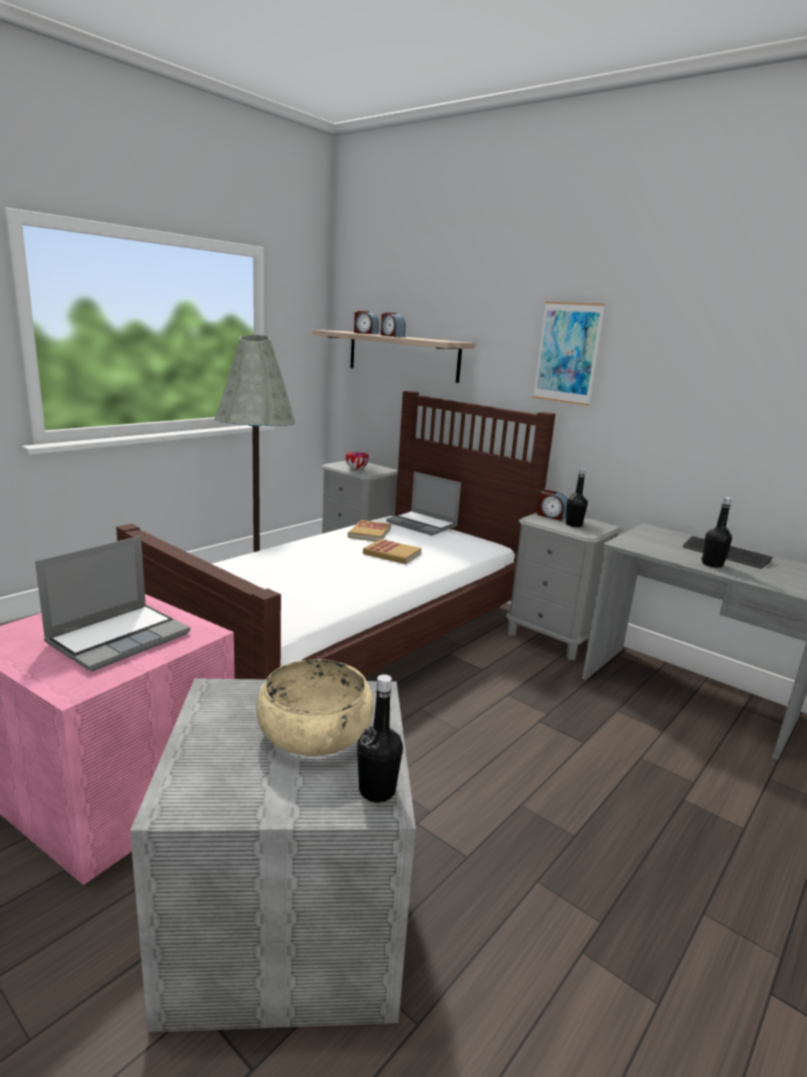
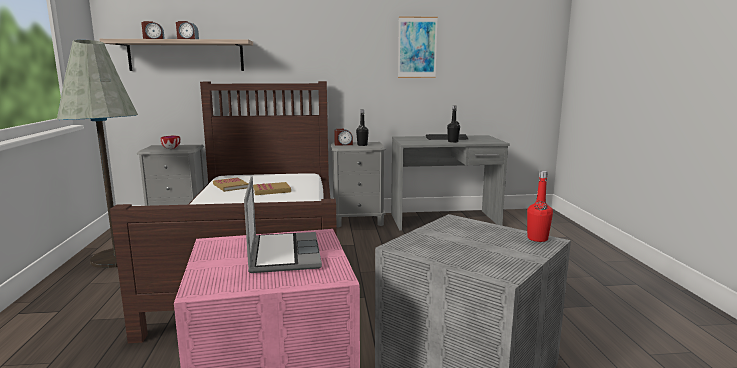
camera: 45 degrees left, 5 degrees down
beige bowl [256,659,374,756] -> none
black bottle [357,674,403,802] -> red bottle [527,171,553,242]
laptop [386,472,461,536] -> none
picture [533,301,605,406] -> picture moved to [398,16,438,78]

